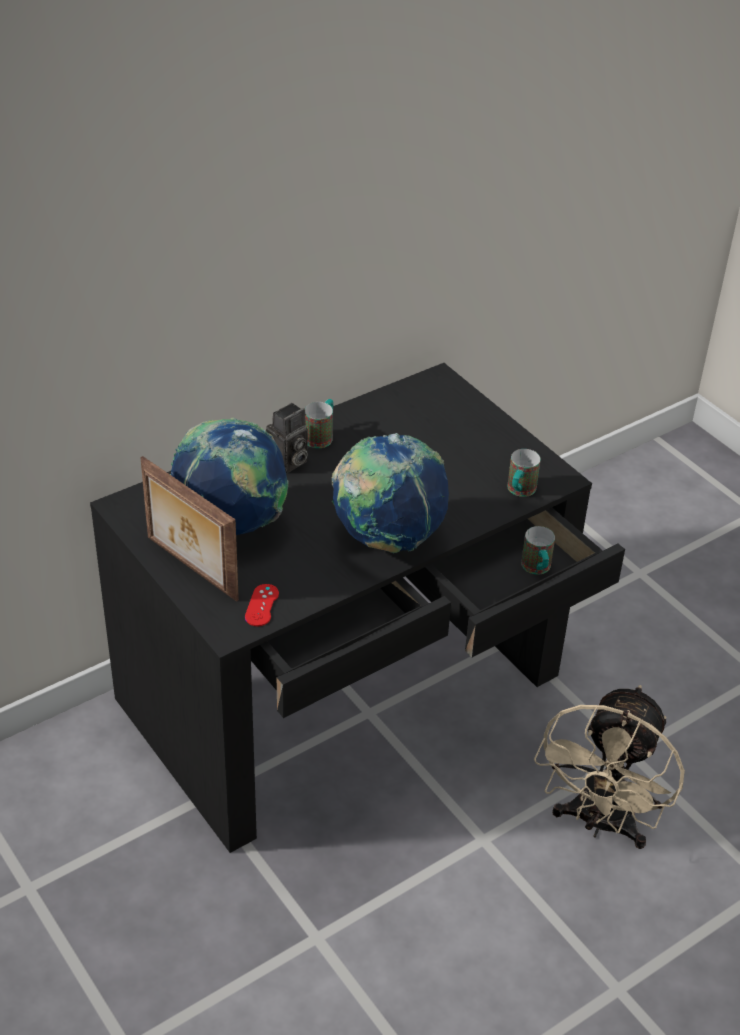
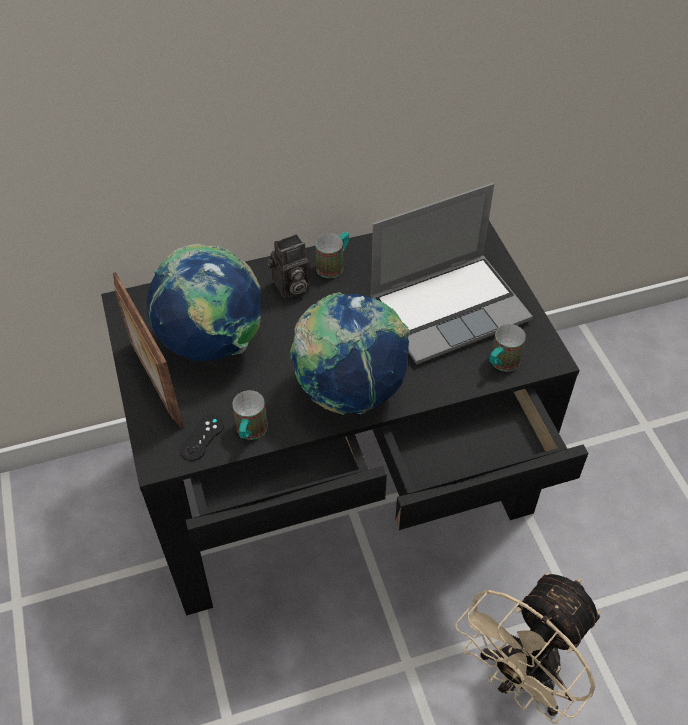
camera: 20 degrees right, 10 degrees up
red game controller [245,584,279,626] -> black game controller [180,415,224,461]
mug [521,526,555,575] -> mug moved to [232,390,268,440]
none -> laptop [370,183,533,365]

